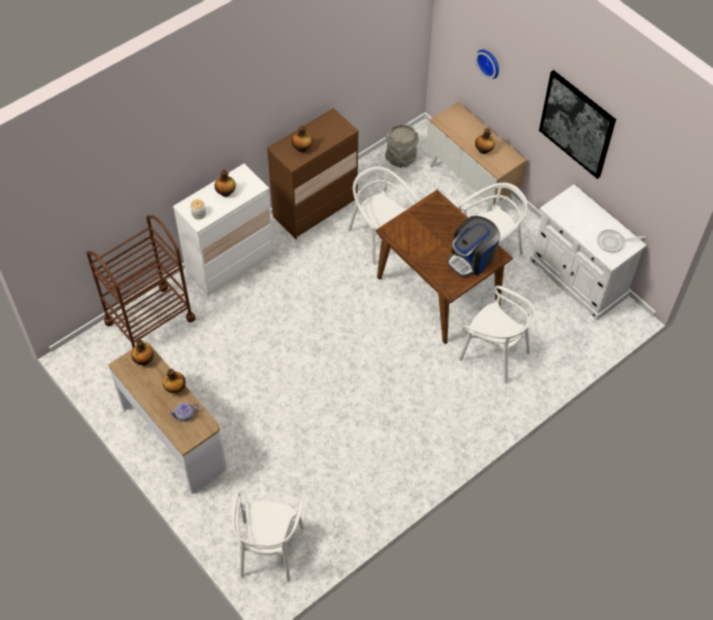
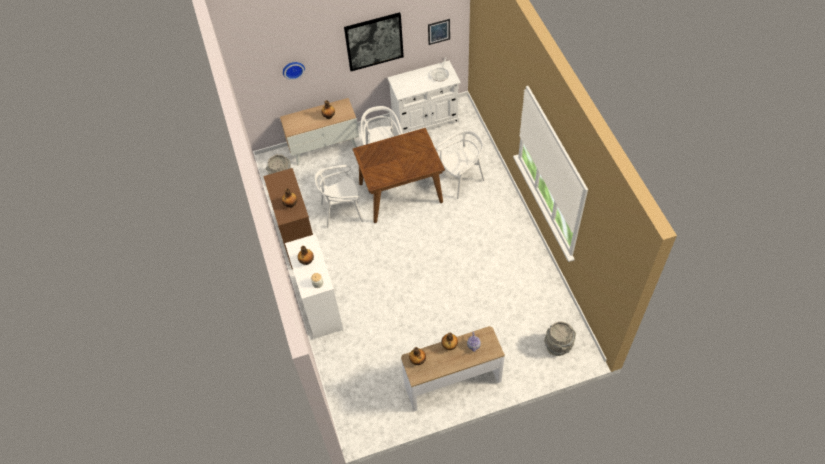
camera: 65 degrees left, 0 degrees up
brown cart [86,215,195,349] -> none
white chair [232,491,304,582] -> grey bucket [544,321,576,356]
coffee machine [447,216,501,277] -> none
none -> picture [428,19,450,45]

